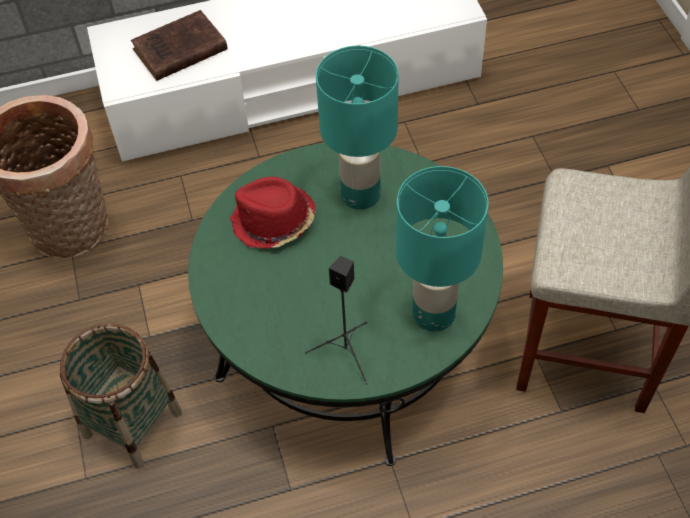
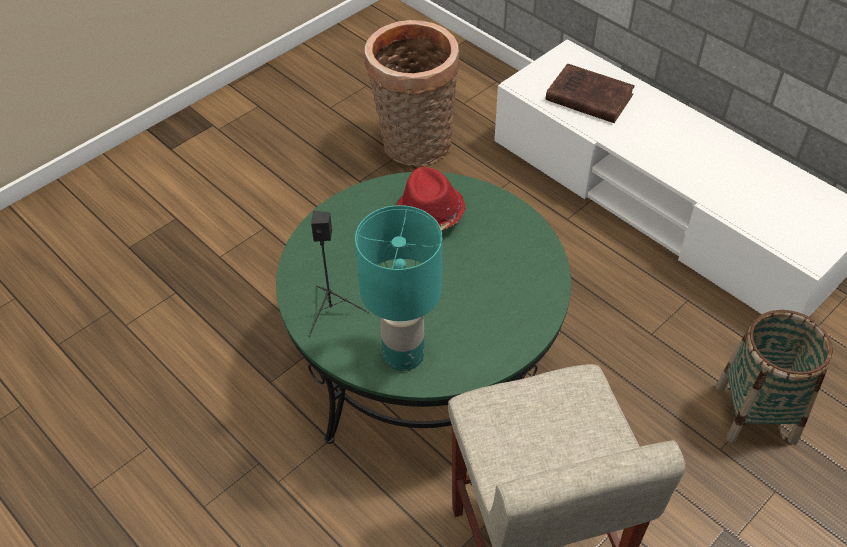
camera: 60 degrees right, 5 degrees down
basket [59,323,182,469] -> basket moved to [716,310,833,445]
turquoise table lamp [316,46,398,210] -> none

